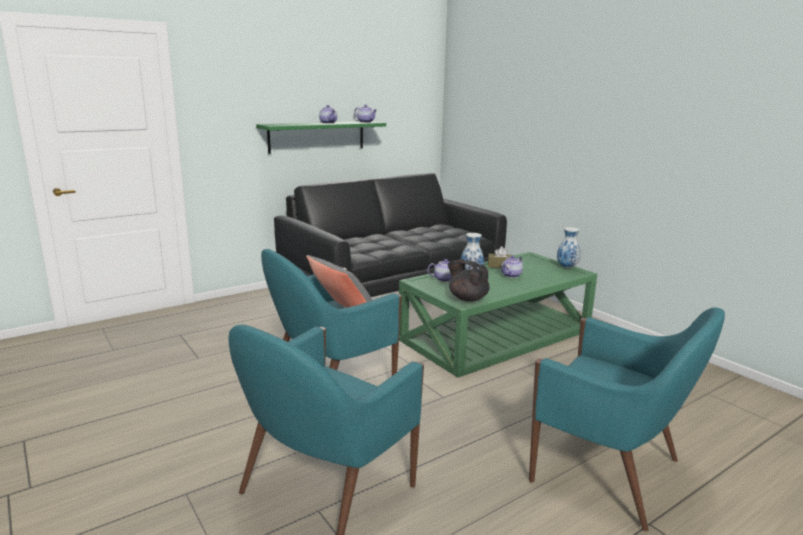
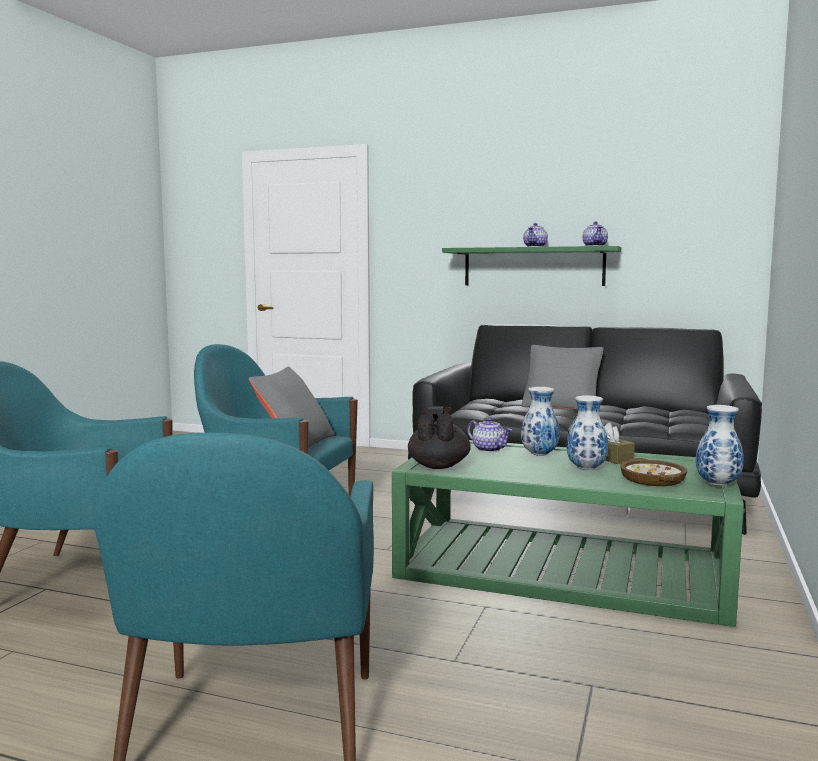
camera: 55 degrees right, 10 degrees down
teapot [501,256,523,278] -> vase [567,395,608,470]
none -> grey pillow [522,345,604,409]
none -> bowl [620,458,687,486]

